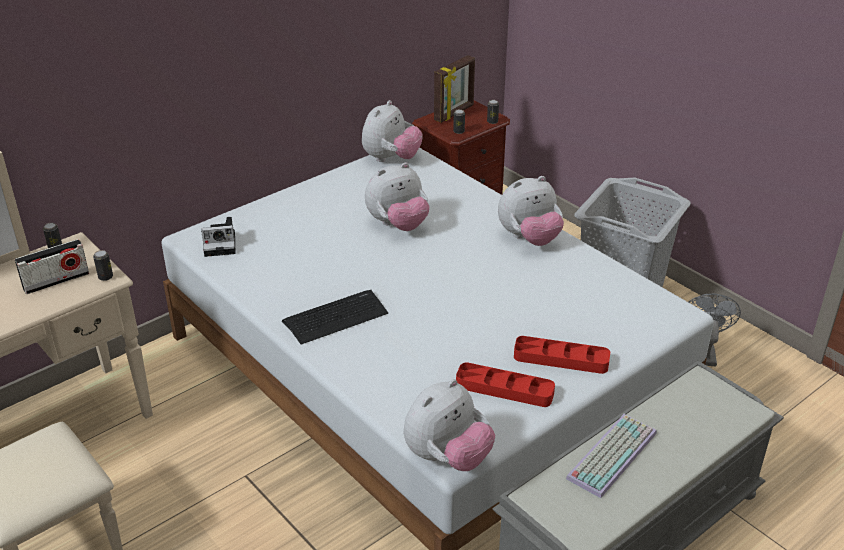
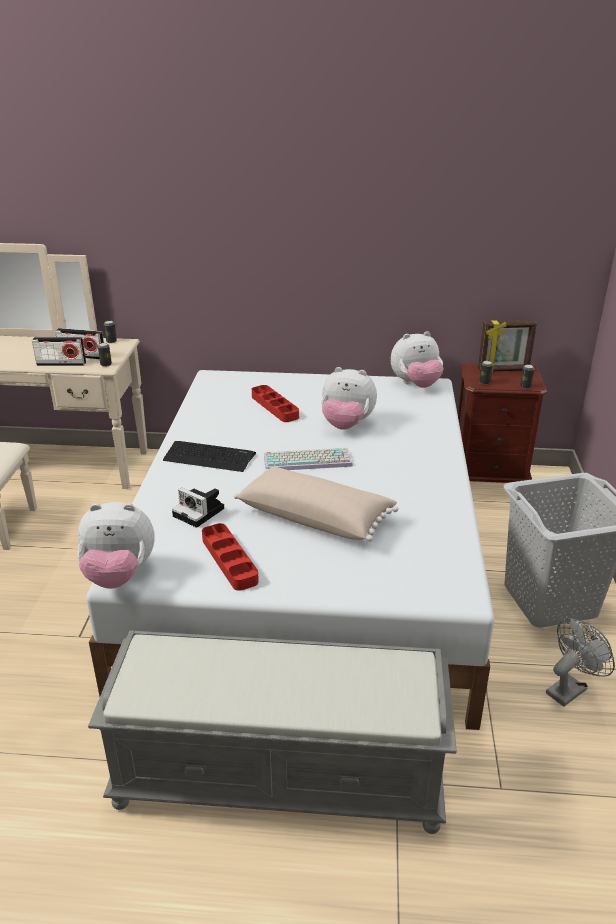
camera: 45 degrees right, 5 degrees down
camera [201,217,235,257] -> camera moved to [172,488,224,528]
plush toy [498,176,564,246] -> none
red tray [514,336,610,374] -> red tray moved to [252,385,299,422]
keyboard [566,414,657,498] -> keyboard moved to [264,448,353,470]
none -> radio [32,337,86,366]
none -> beige pillow [234,467,399,542]

